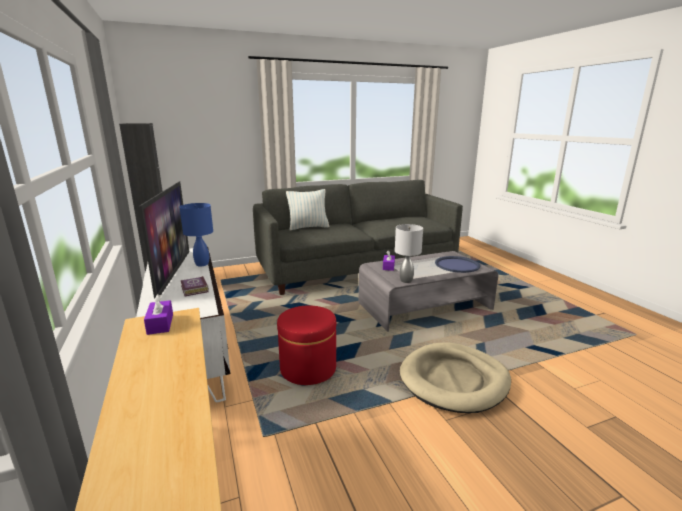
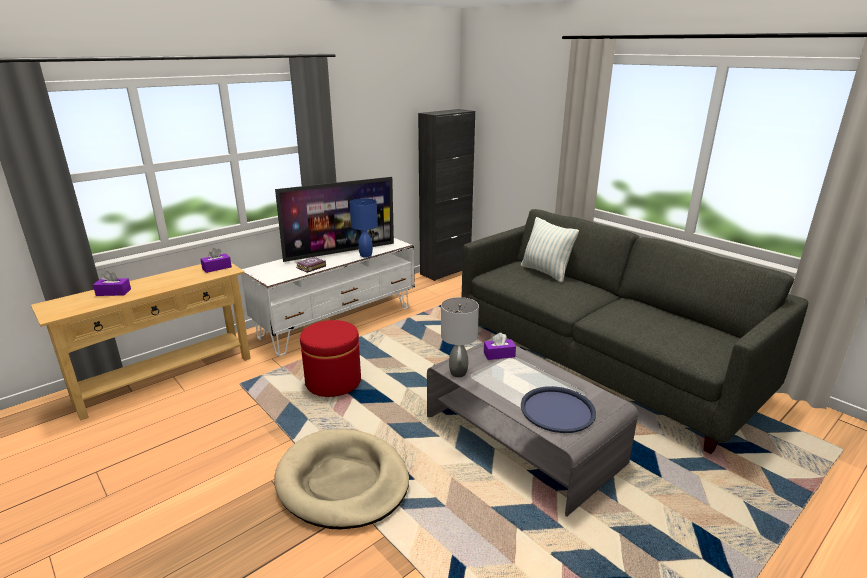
camera: 70 degrees right, 5 degrees up
none -> purple tissue box [93,271,131,296]

